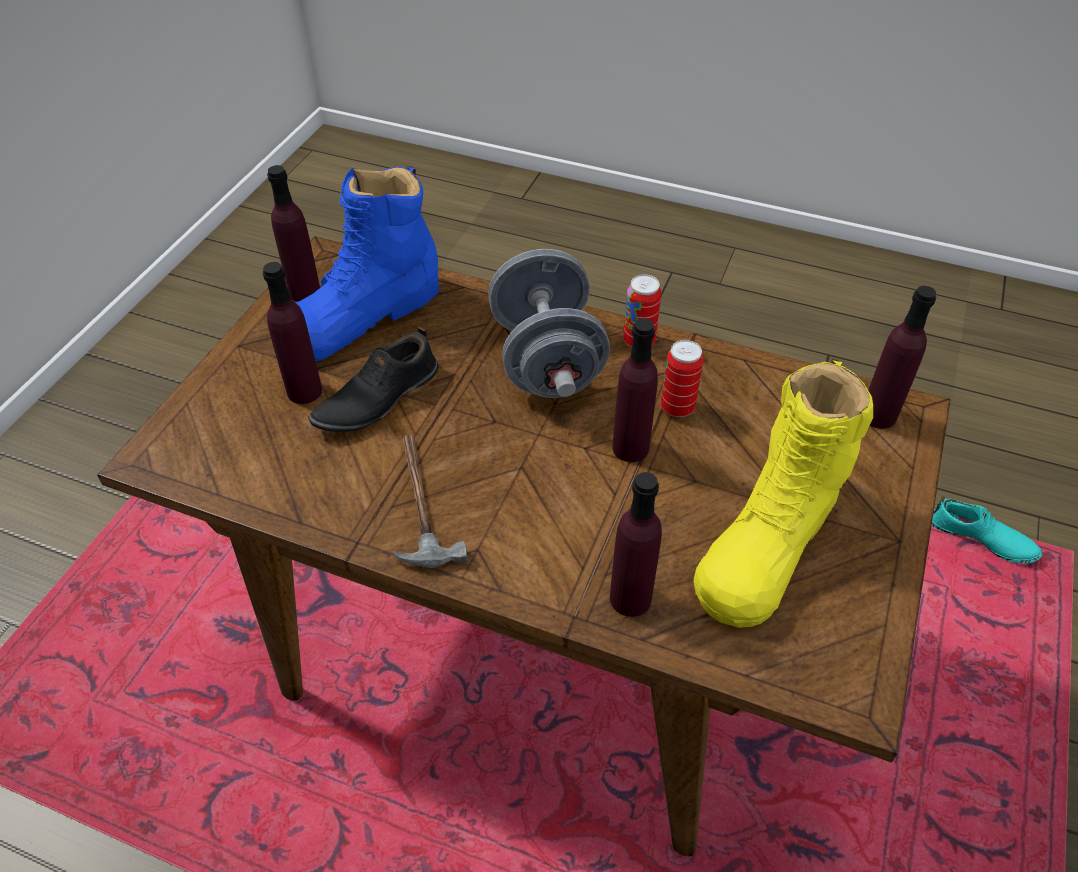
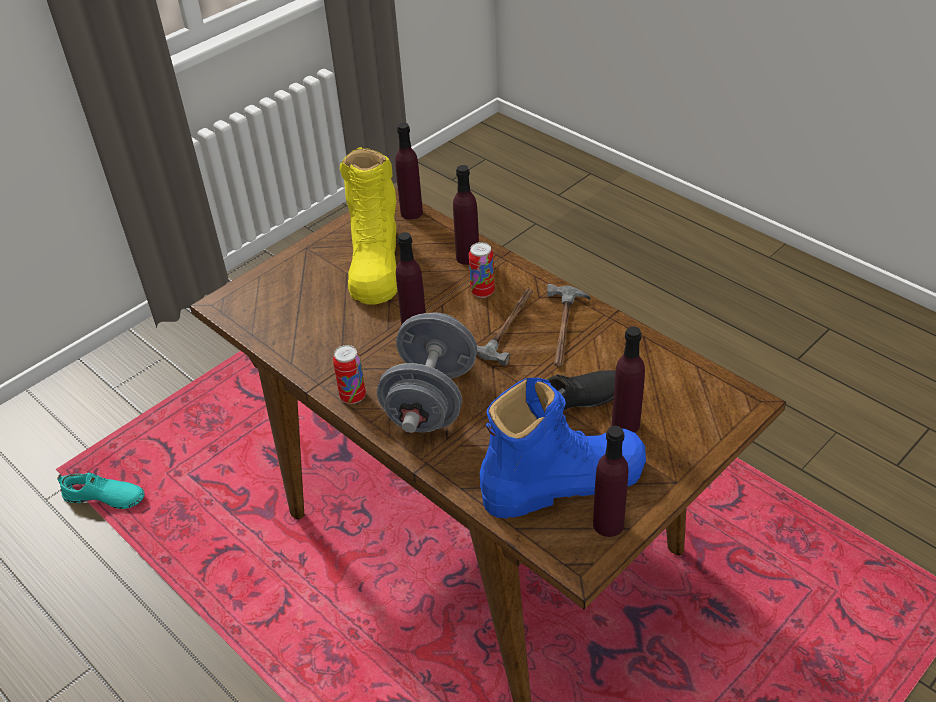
camera: 155 degrees left, 5 degrees down
can [661,340,704,417] -> can moved to [469,242,495,298]
yellow boot [694,359,873,628] -> yellow boot turned 120 degrees clockwise [340,147,397,305]
purple bottle [868,286,936,429] -> purple bottle moved to [395,123,423,219]
turquoise shoe [932,496,1043,563] -> turquoise shoe turned 135 degrees clockwise [57,473,145,509]
none -> hammer [477,288,533,366]

